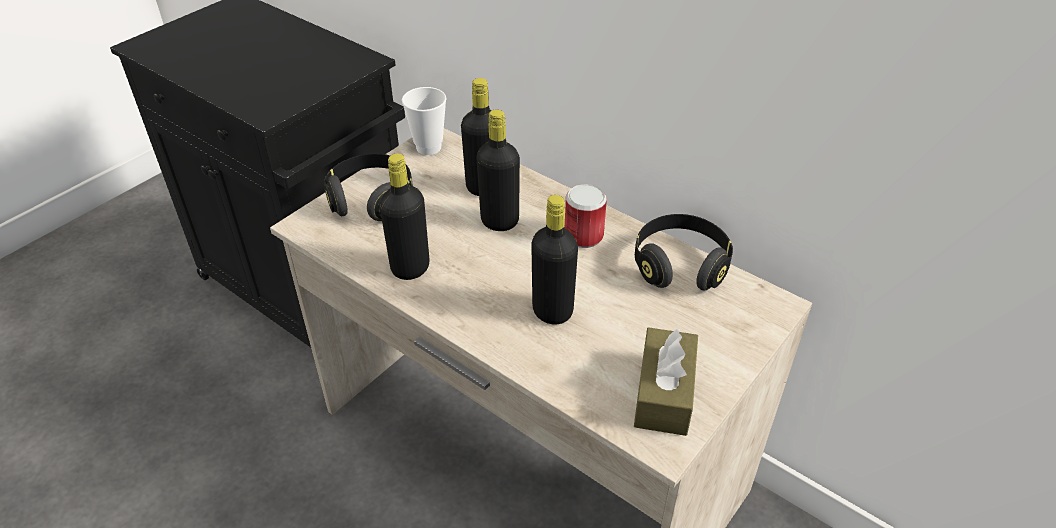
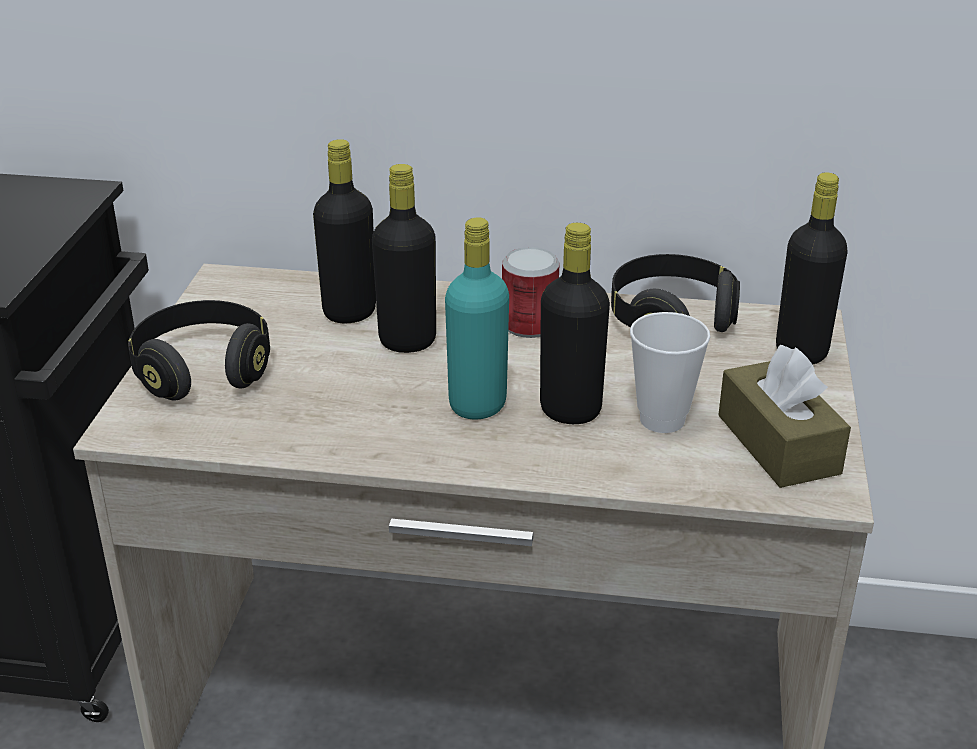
camera: 30 degrees left, 10 degrees down
black bottle [380,153,430,280] -> black bottle moved to [776,172,848,364]
cup [402,87,447,155] -> cup moved to [630,312,710,433]
none -> turquoise bottle [445,218,509,419]

